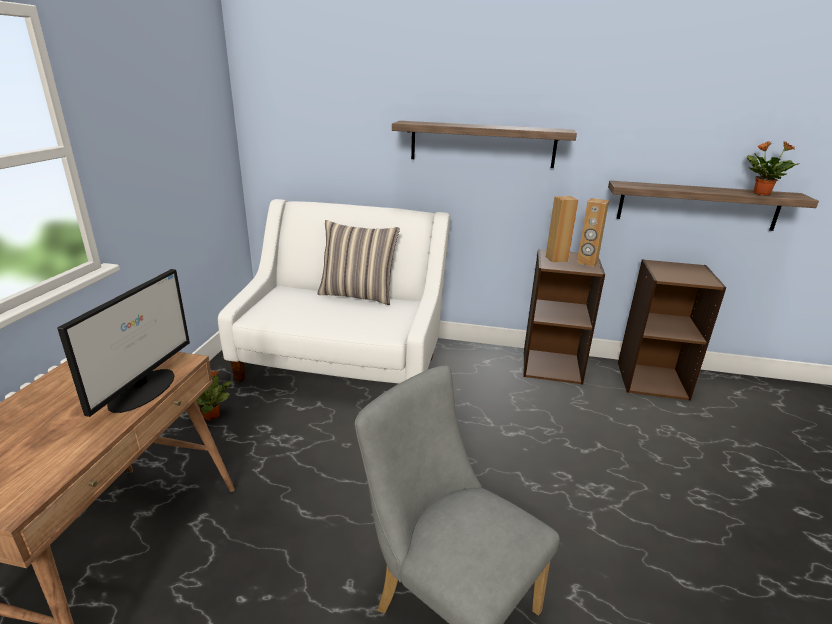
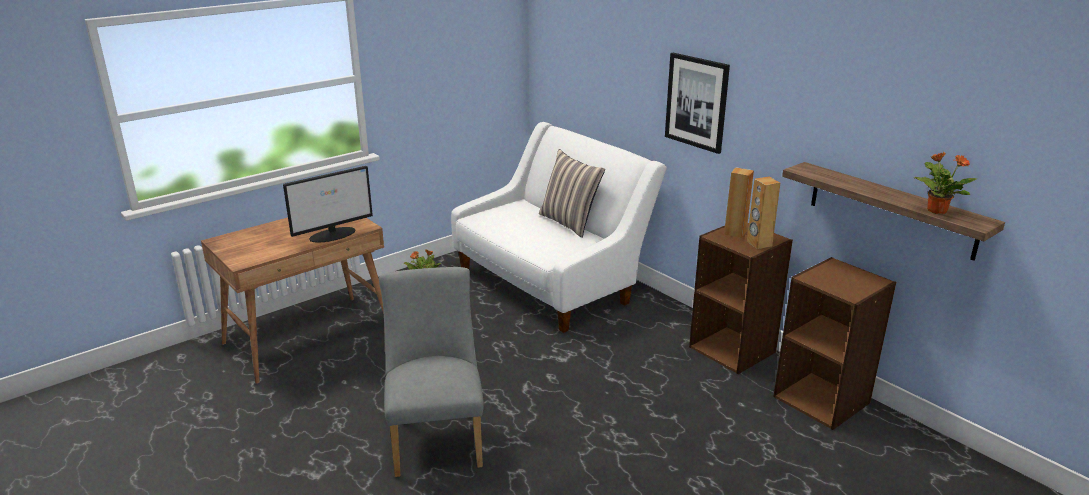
camera: 40 degrees right, 0 degrees up
shelf [392,121,577,168] -> picture [665,53,730,154]

